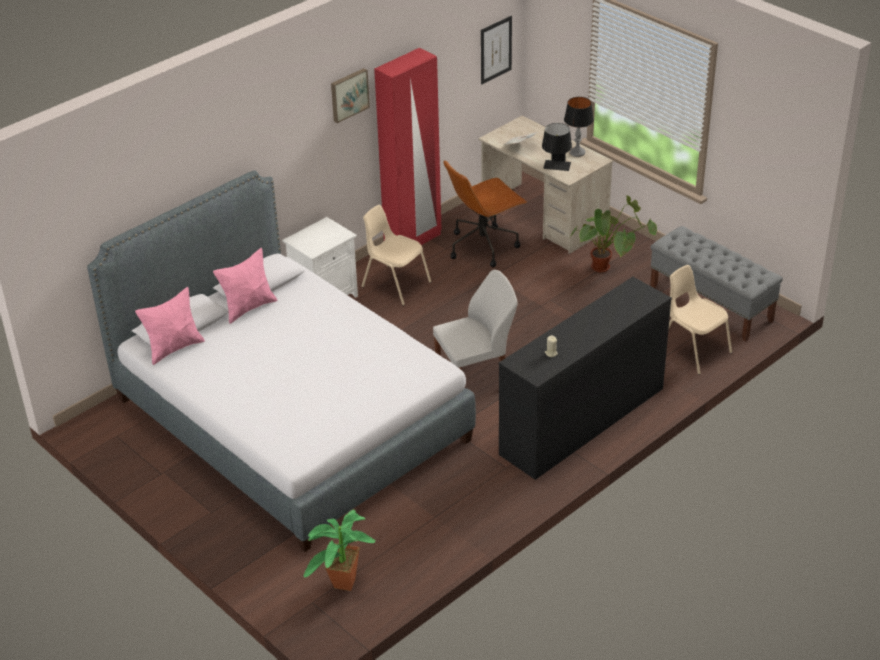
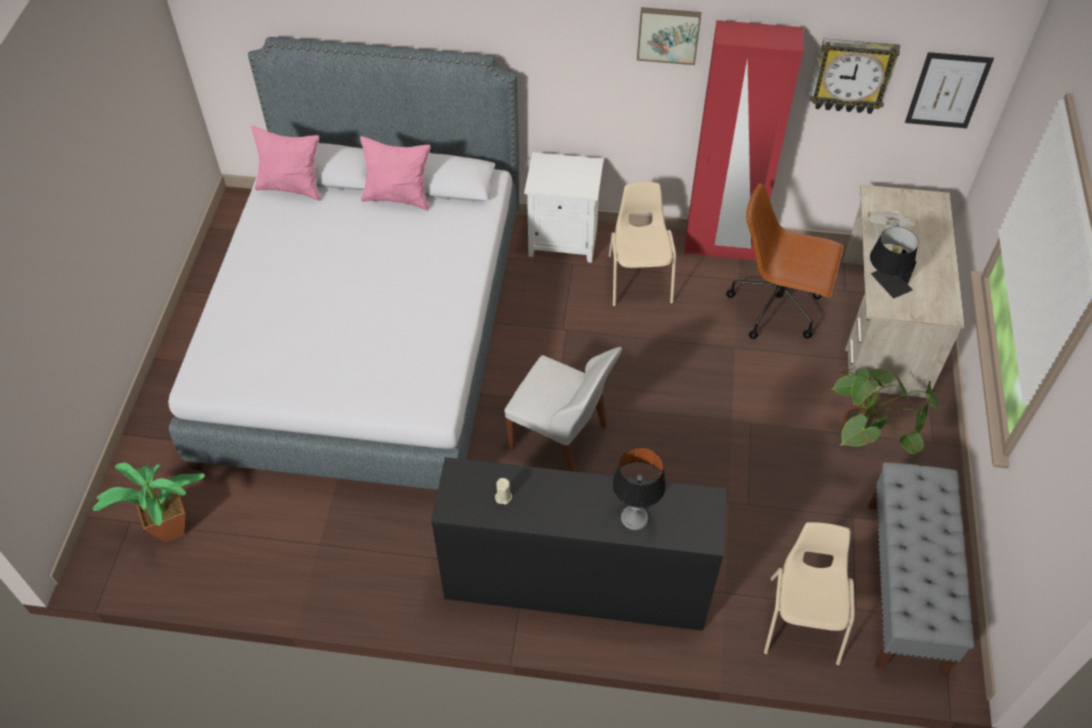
camera: 50 degrees right, 15 degrees up
table lamp [564,97,594,157] -> table lamp moved to [612,447,666,530]
none -> wall clock [809,38,900,114]

